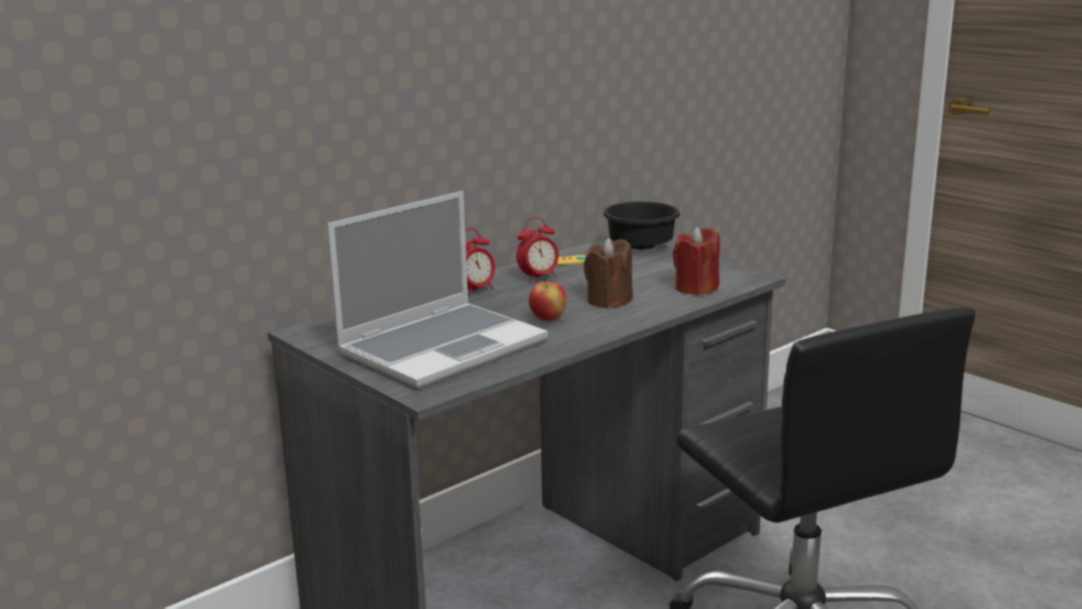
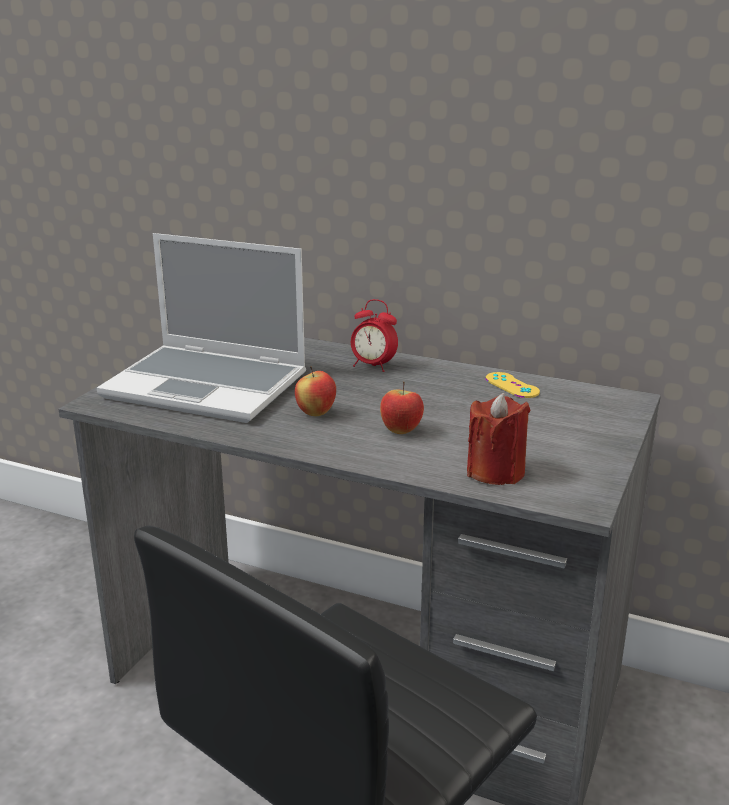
camera: 65 degrees right, 5 degrees up
alarm clock [516,217,559,282] -> none
brown candle [584,238,633,308] -> apple [380,381,424,434]
black bowl [603,202,680,249] -> none

